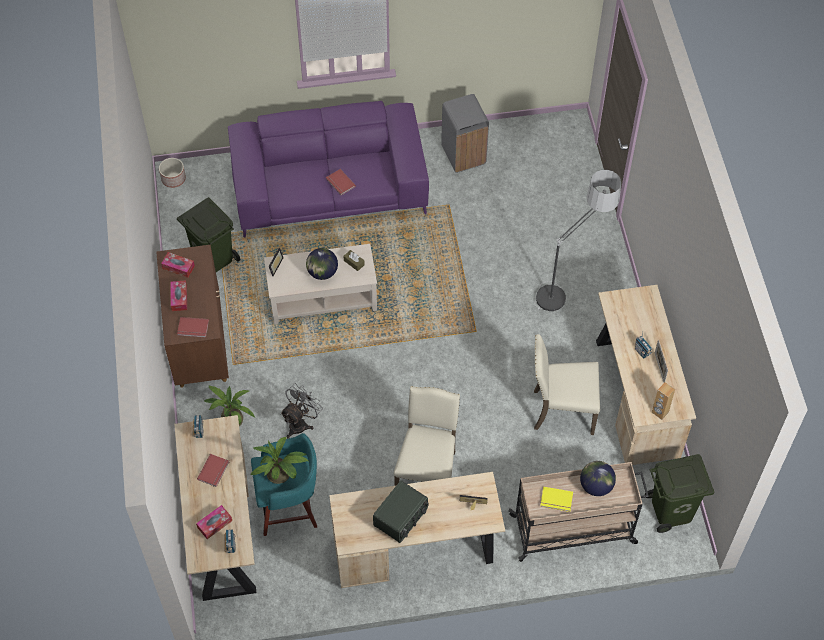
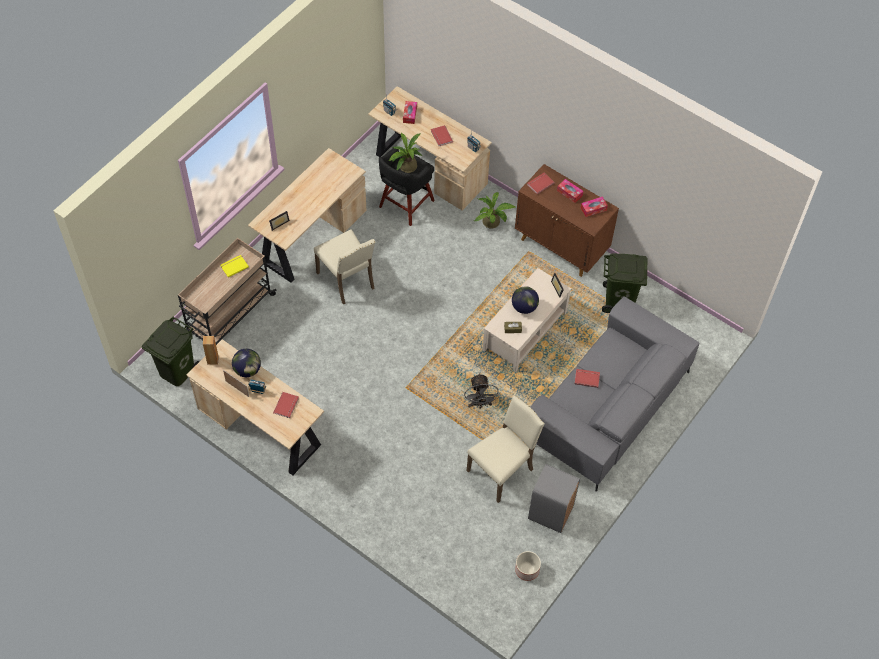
camera: 135 degrees right, 0 degrees up
planter [159,158,186,188] -> planter moved to [515,551,541,581]
purple sofa [228,101,429,238] -> grey sofa [531,296,700,491]
turquoise stool [251,433,317,536] -> black stool [379,148,435,226]
grey fan [280,383,323,439] -> grey fan moved to [464,373,499,409]
radio [373,480,429,543] -> none
beige chair [534,334,600,435] -> beige chair moved to [467,396,545,503]
floor lamp [535,170,621,311] -> none
globe [580,461,616,496] -> globe moved to [232,349,261,377]
none -> red book [273,392,299,418]

